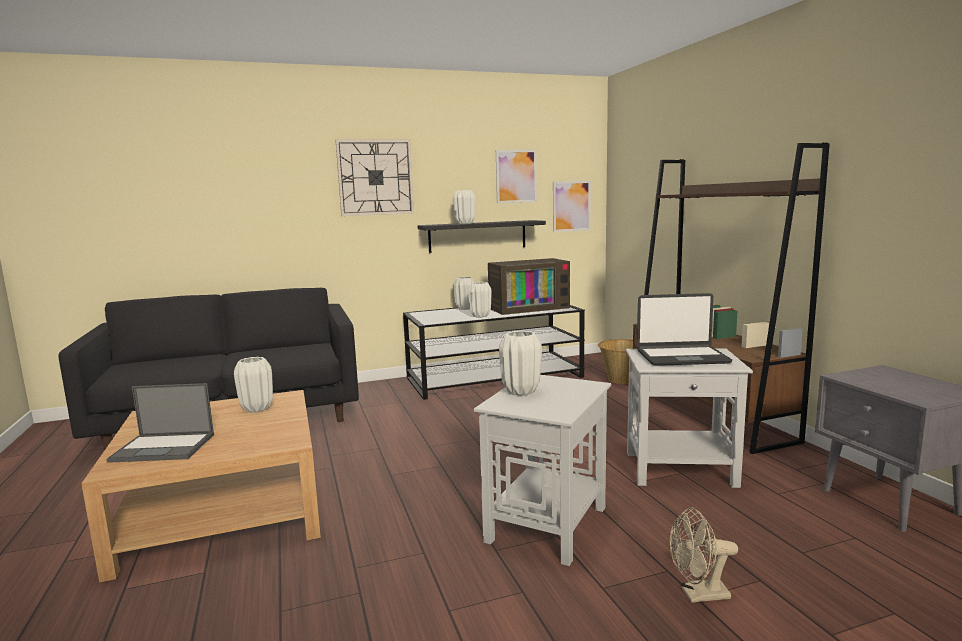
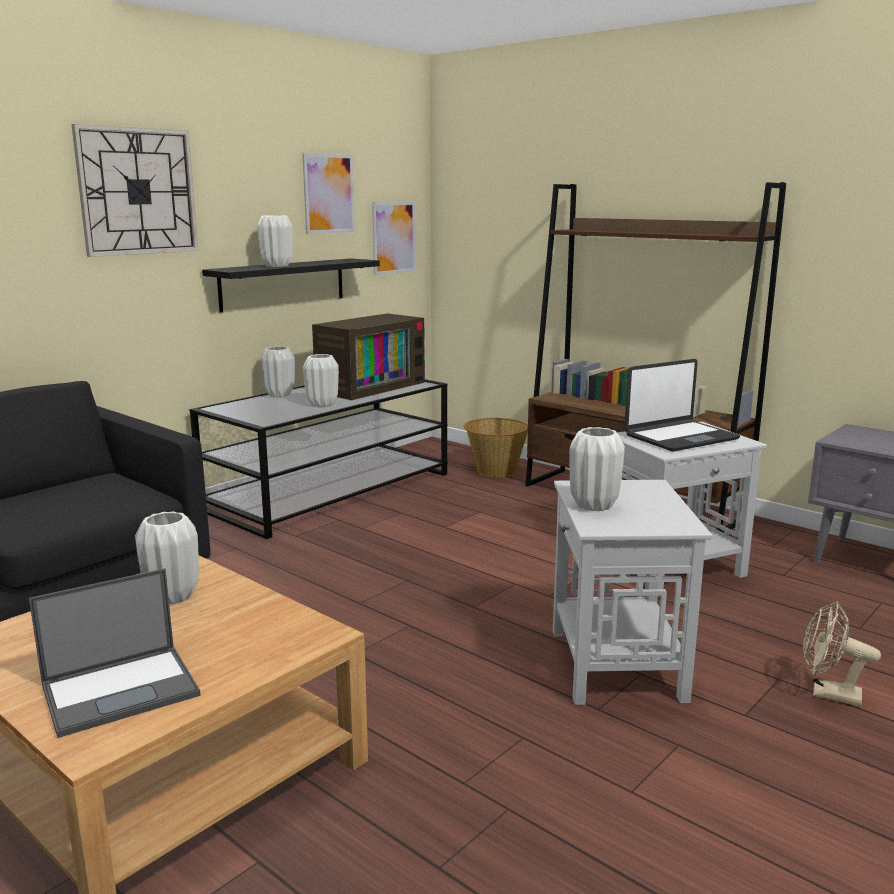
camera: 30 degrees left, 5 degrees up
beige fan [670,507,738,603] -> beige fan turned 60 degrees clockwise [803,601,881,706]

